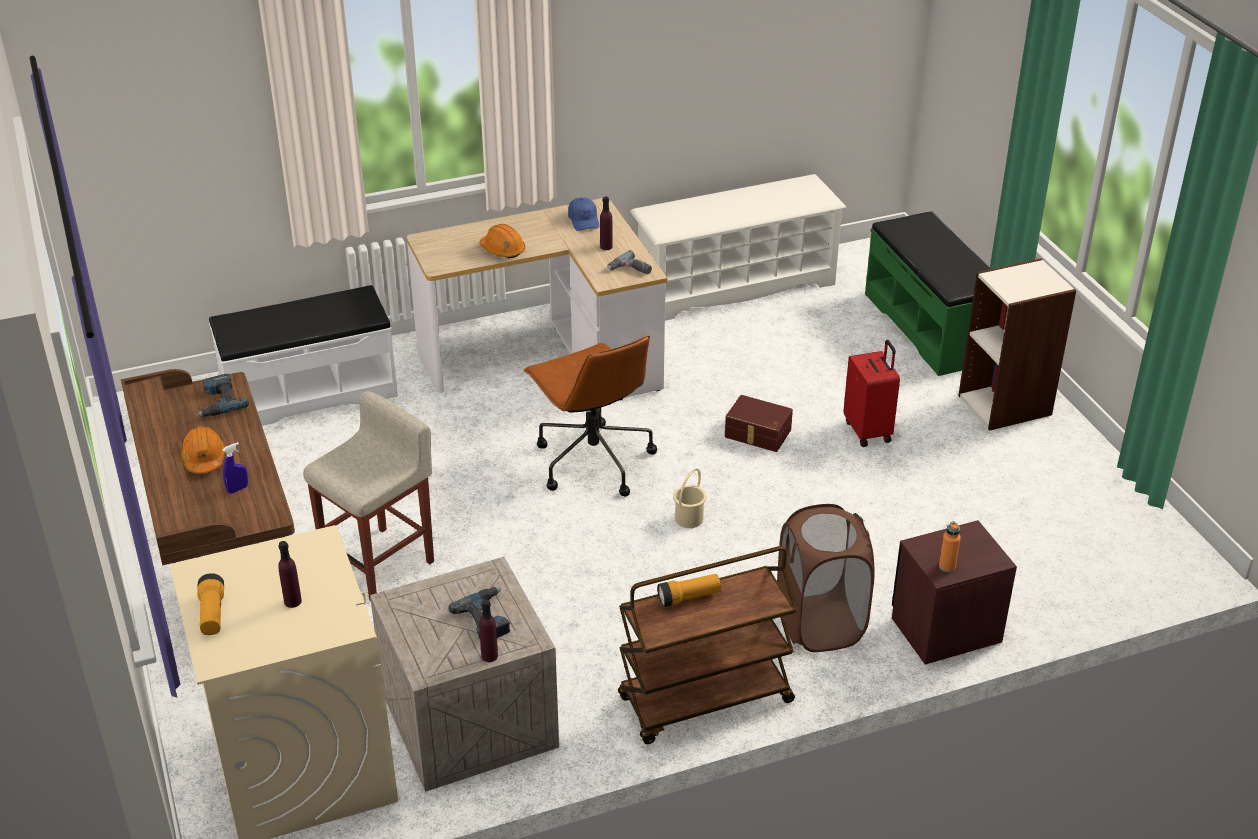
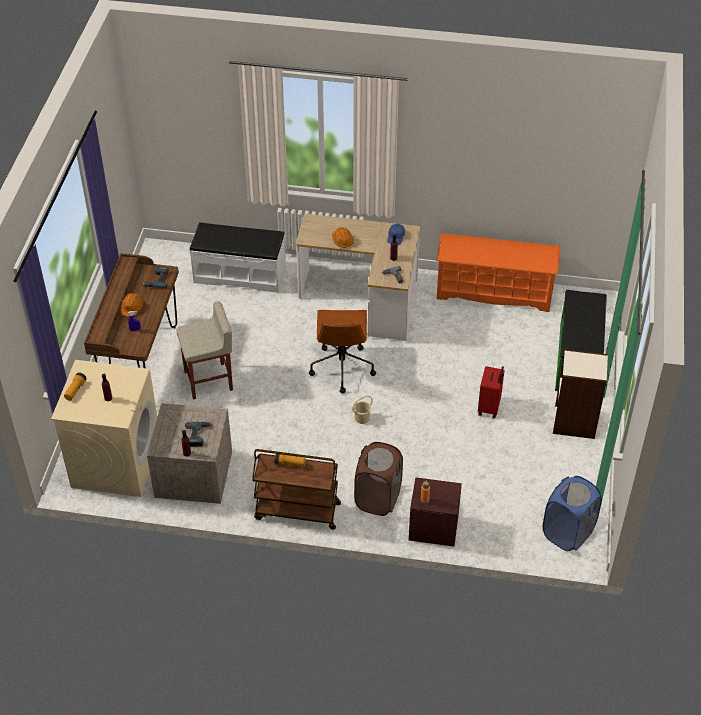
camera: 30 degrees right, 10 degrees up
white shoe rack [630,174,846,321] -> orange shoe rack [436,233,560,312]
brown storage box [725,395,793,452] -> none
none -> blue laundry basket [543,476,602,551]

